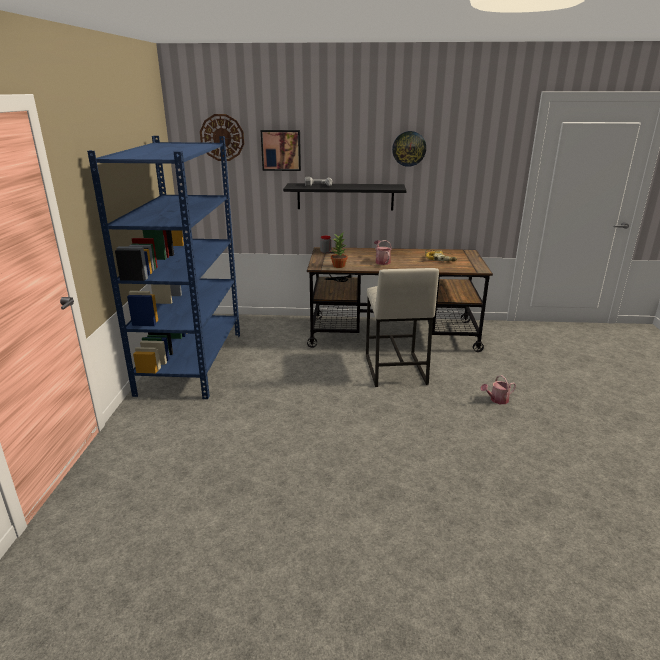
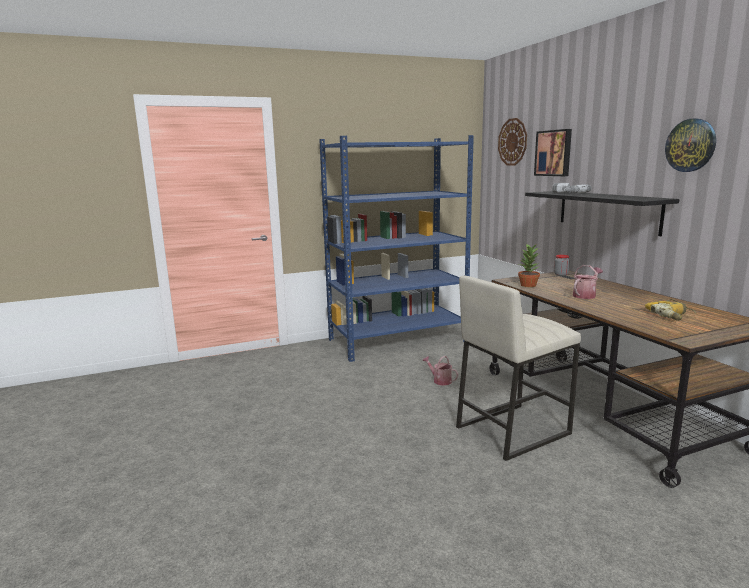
camera: 65 degrees right, 10 degrees down
watering can [480,375,516,404] -> watering can moved to [422,356,458,386]

